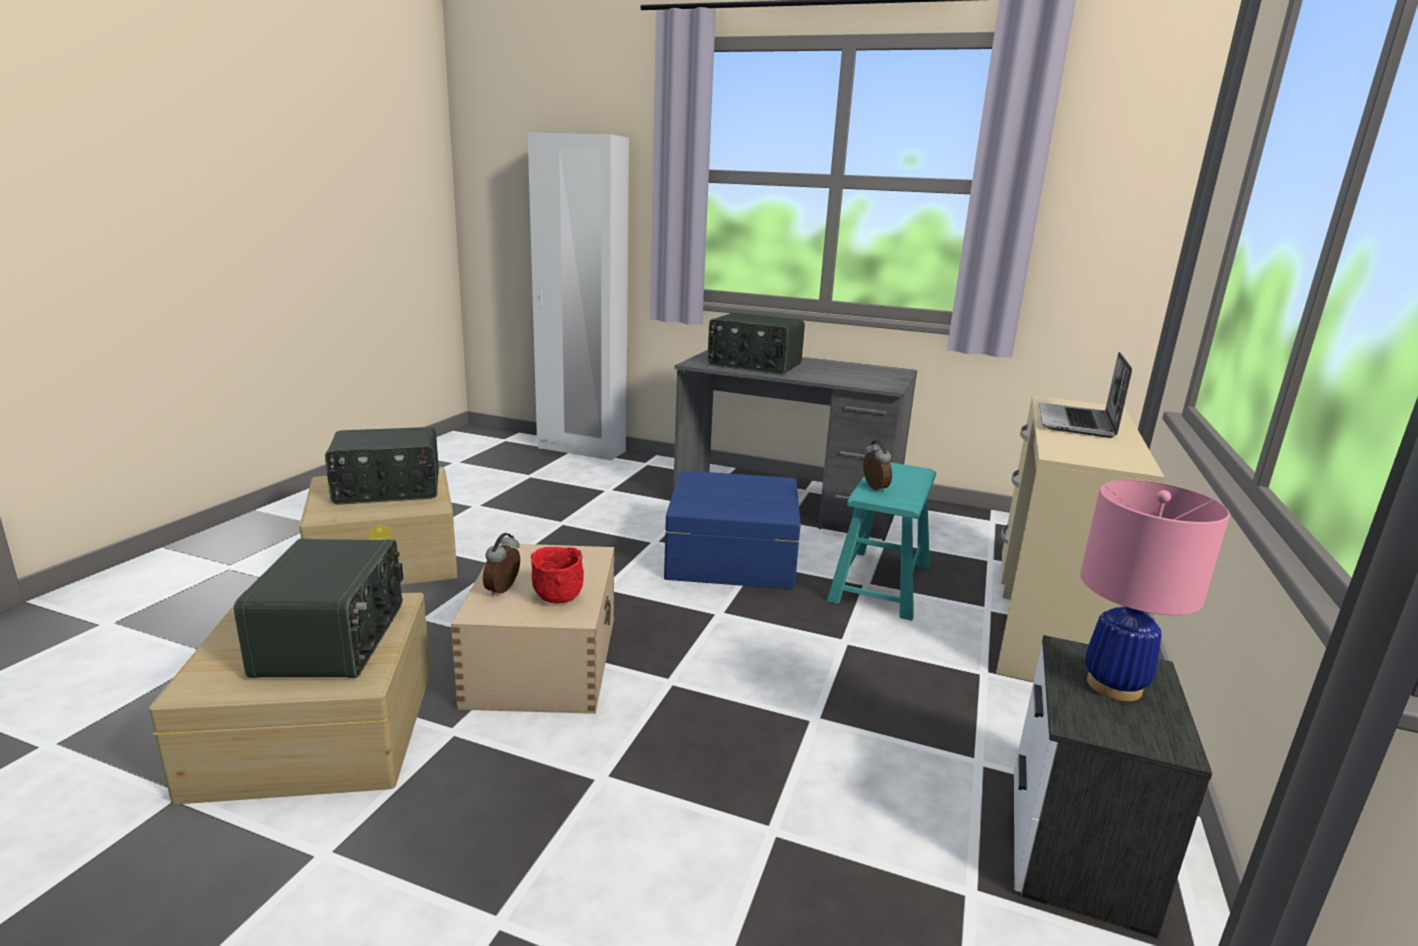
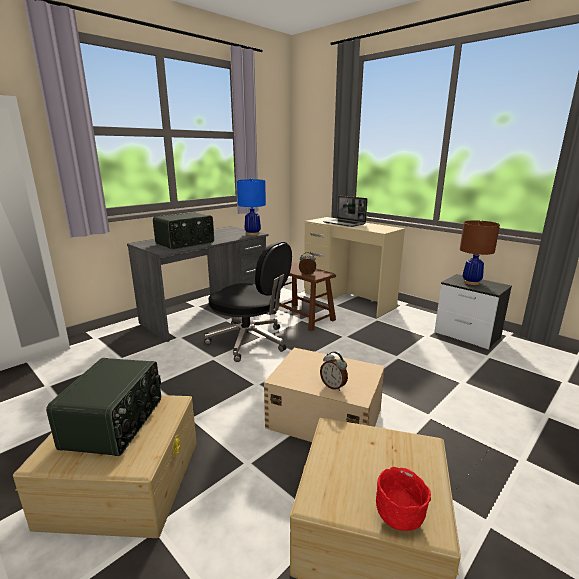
camera: 65 degrees left, 0 degrees up
radio [234,538,403,678] -> none
red bowl [531,547,584,603] -> red bowl moved to [376,467,431,531]
blue storage box [664,470,801,589] -> black office chair [204,241,292,362]
turquoise stool [827,462,936,621] -> brown stool [272,262,336,331]
pink table lamp [1080,480,1230,701] -> brown table lamp [460,220,500,285]
none -> blue table lamp [237,178,266,236]

